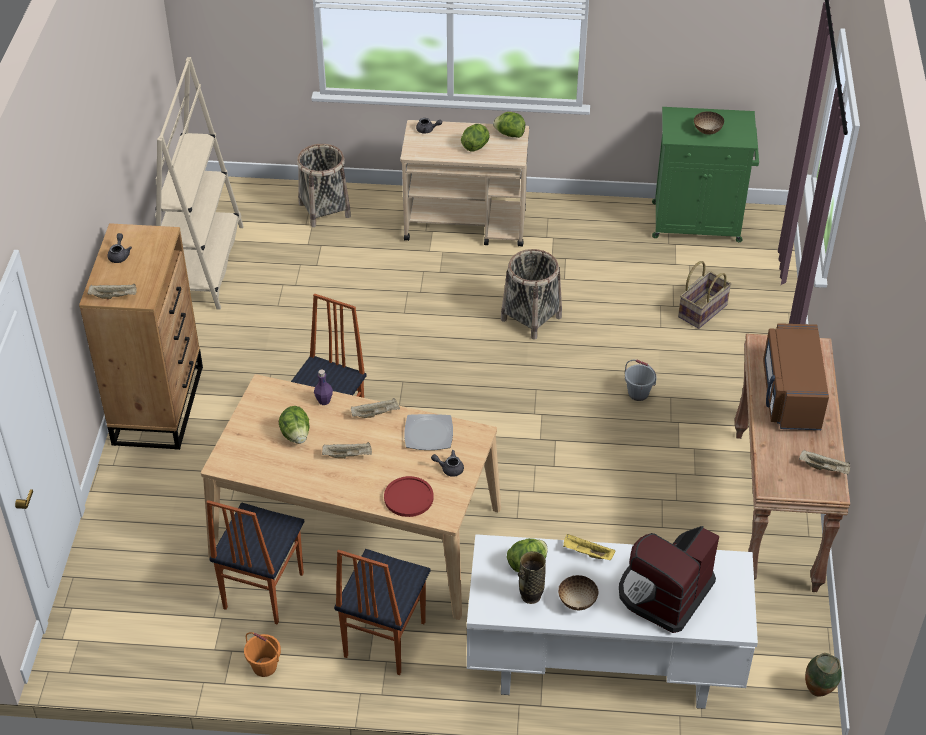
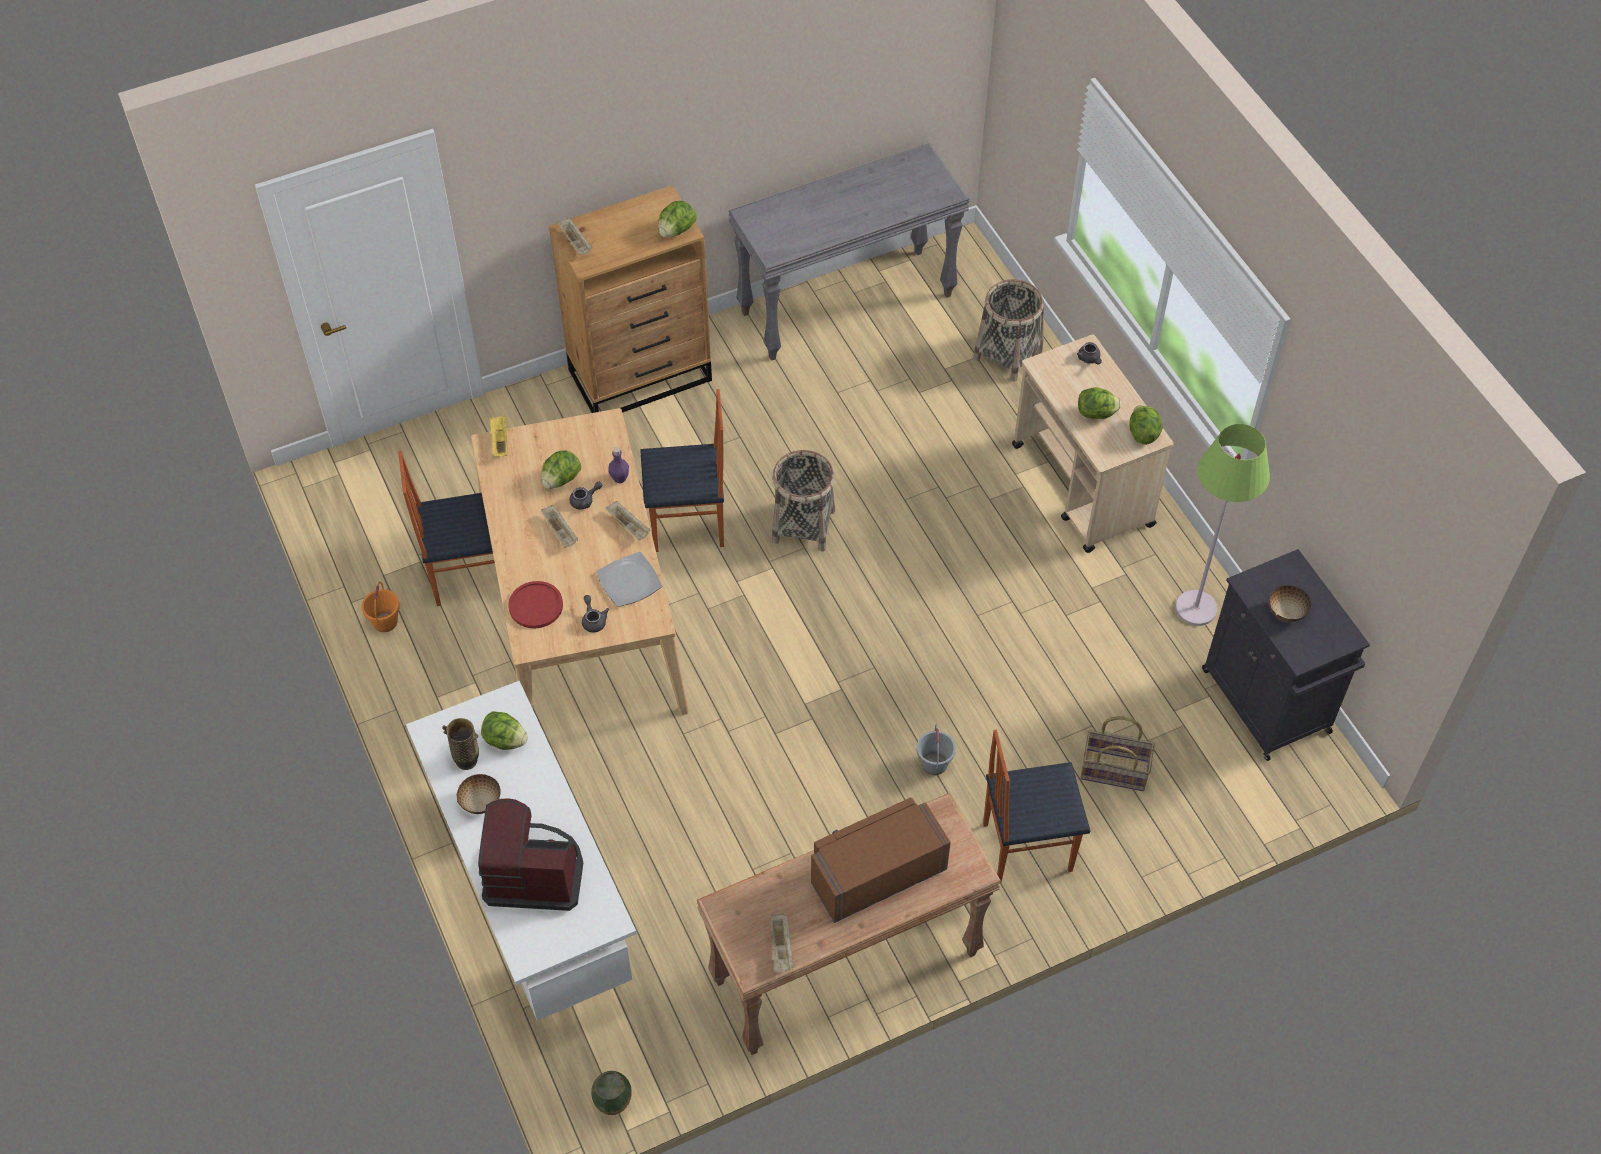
camera: 60 degrees right, 10 degrees up
grey teapot [107,233,132,263] -> grey teapot moved to [569,482,602,510]
beige bookcase [155,57,244,310] -> grey console table [729,143,970,361]
chair [334,549,431,675] -> chair moved to [983,729,1090,882]
basket [501,249,562,340] -> basket moved to [772,450,835,552]
yellow tray [563,534,615,560] -> yellow tray moved to [489,415,508,457]
green cabinet [652,107,759,242] -> black cabinet [1202,549,1370,761]
none -> lettuce [658,201,697,238]
none -> green floor lamp [1175,424,1270,626]

